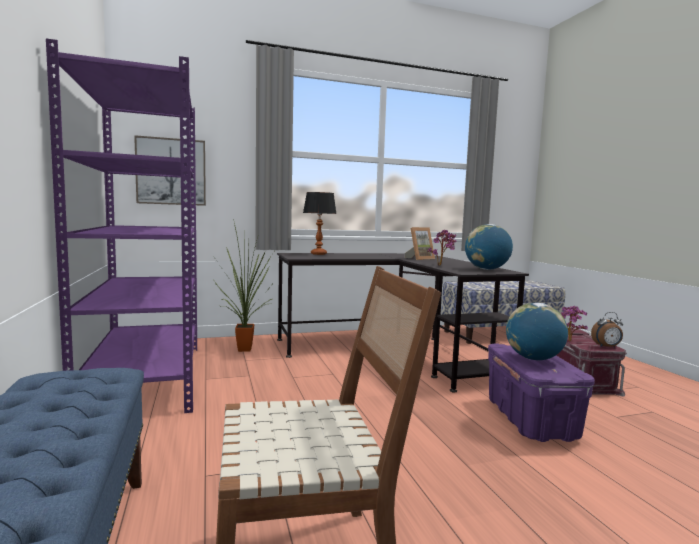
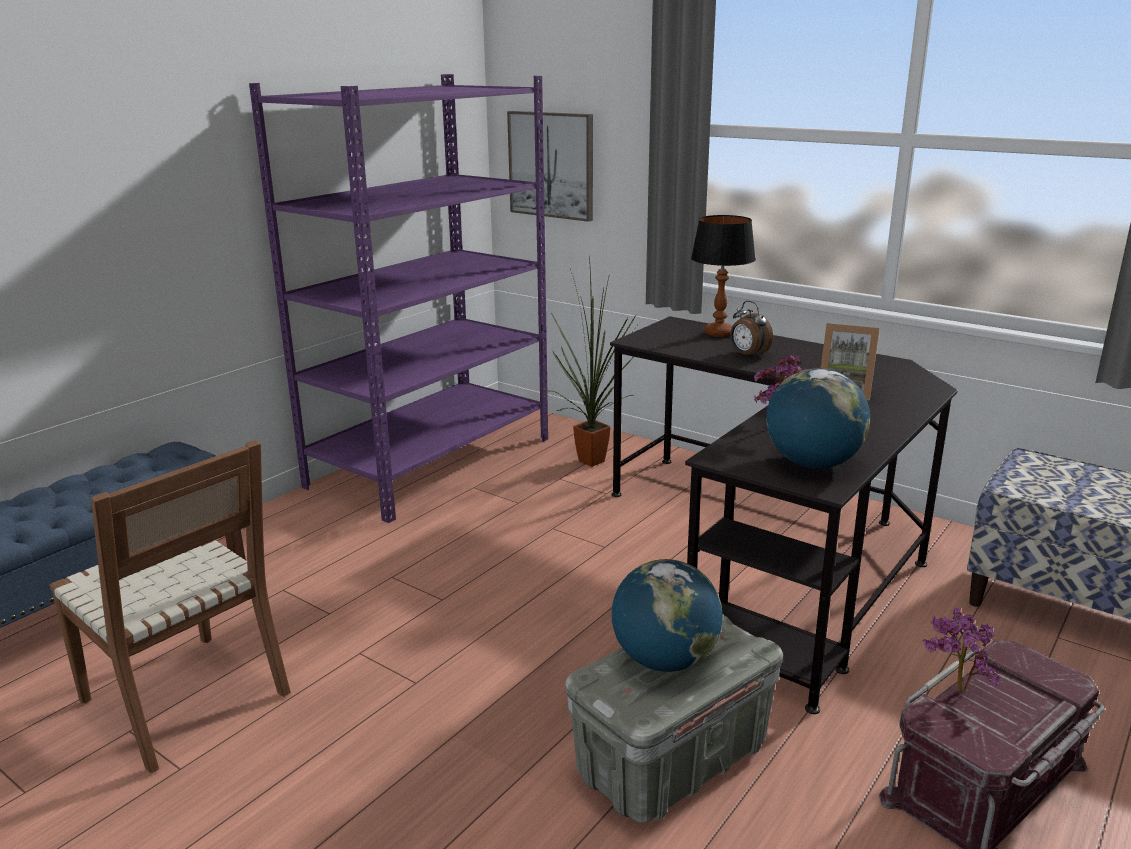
camera: 55 degrees right, 15 degrees up
purple storage box [488,344,595,442] -> grey storage box [566,614,783,823]
alarm clock [591,312,623,348] -> alarm clock moved to [730,301,773,359]

